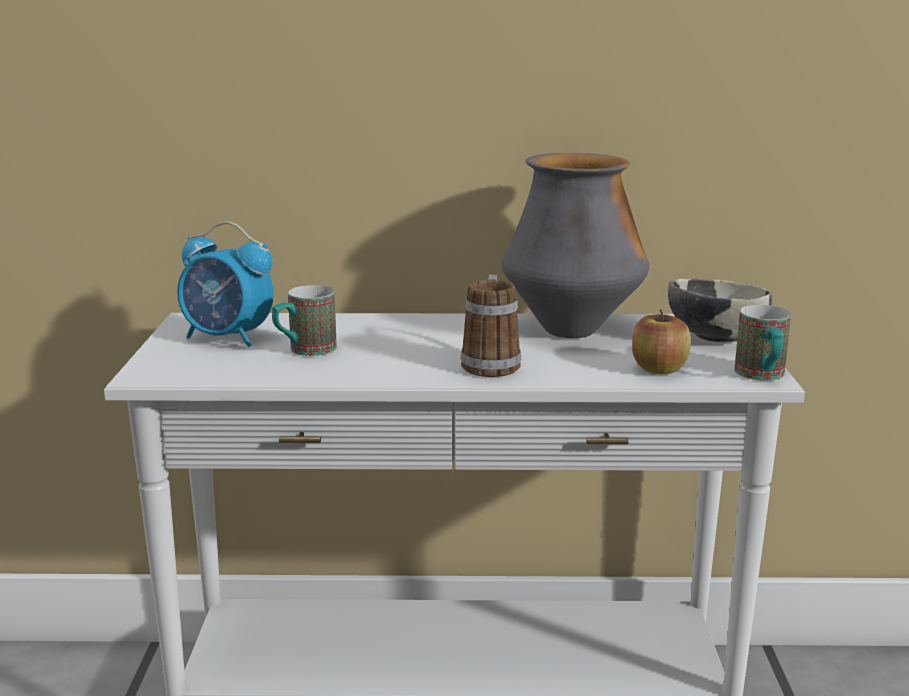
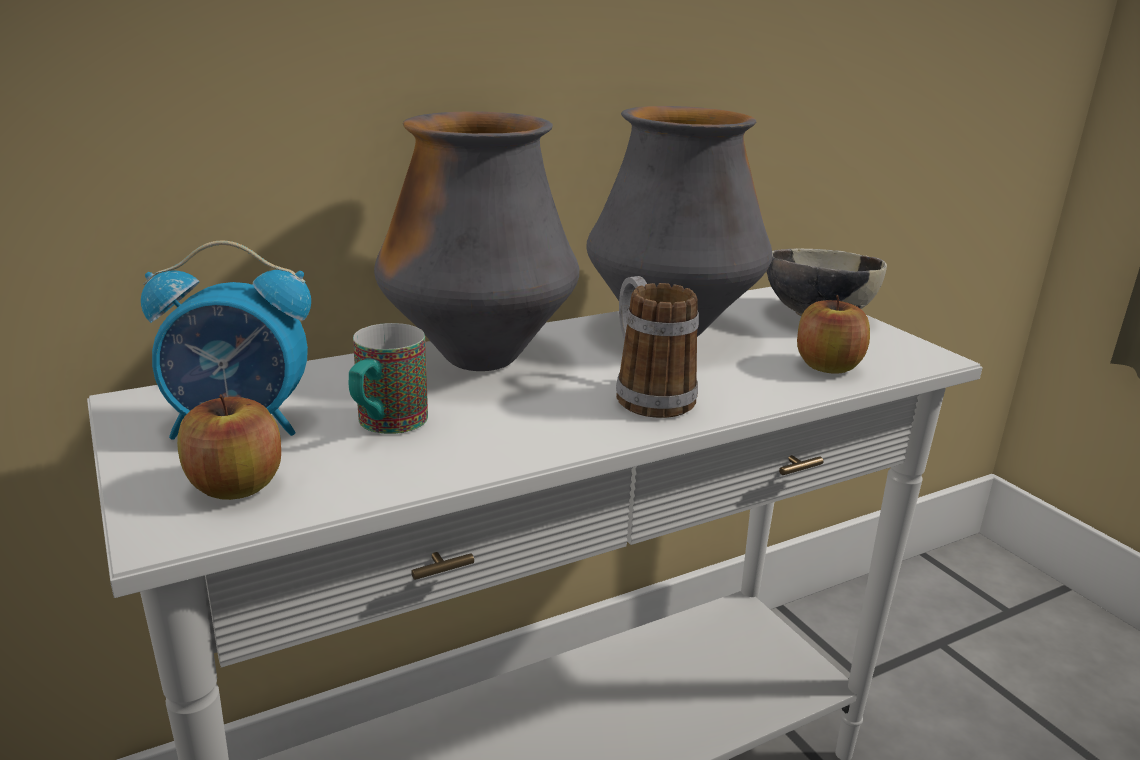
camera: 30 degrees left, 5 degrees up
mug [734,305,791,381] -> none
none -> apple [177,394,281,500]
none -> vase [374,111,579,371]

